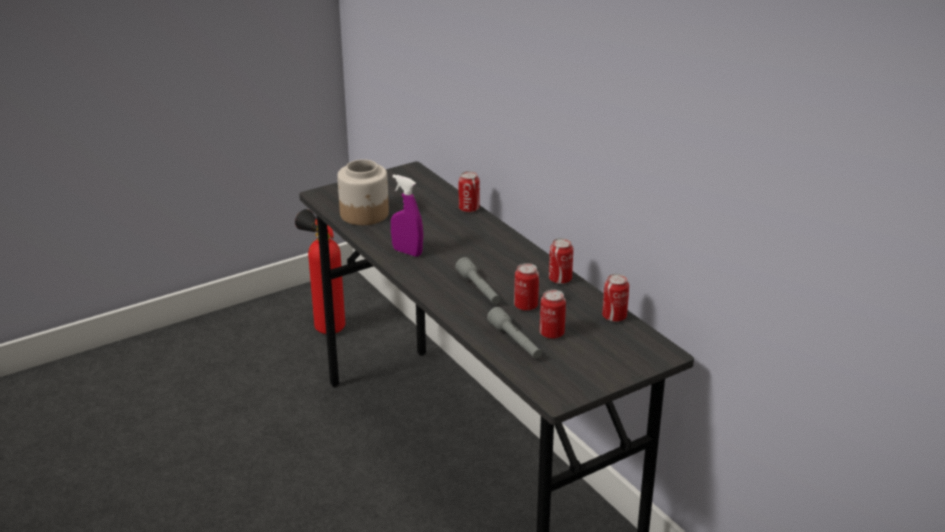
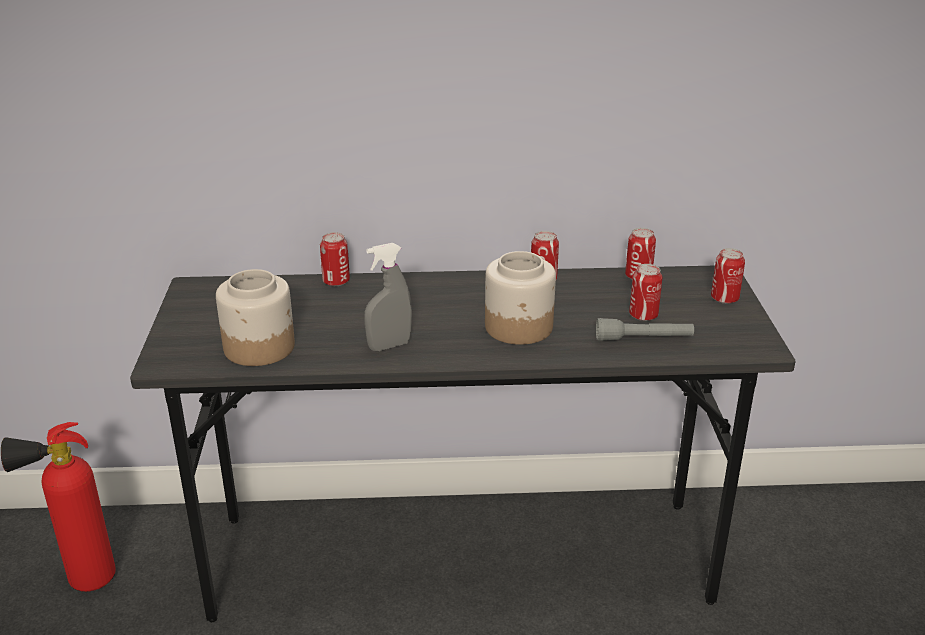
camera: 60 degrees left, 0 degrees up
purple spray bottle [391,175,423,257] -> grey spray bottle [364,243,412,351]
grey flashlight [455,257,500,304] -> jar [485,251,556,345]
can [514,263,539,311] -> can moved to [711,248,745,304]

